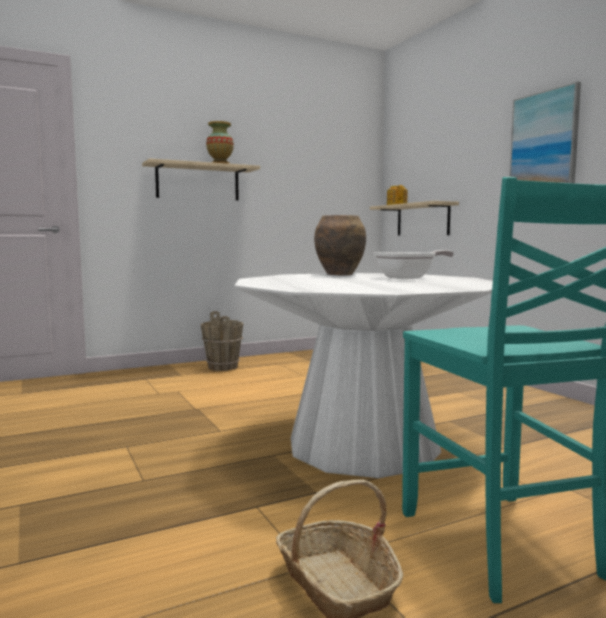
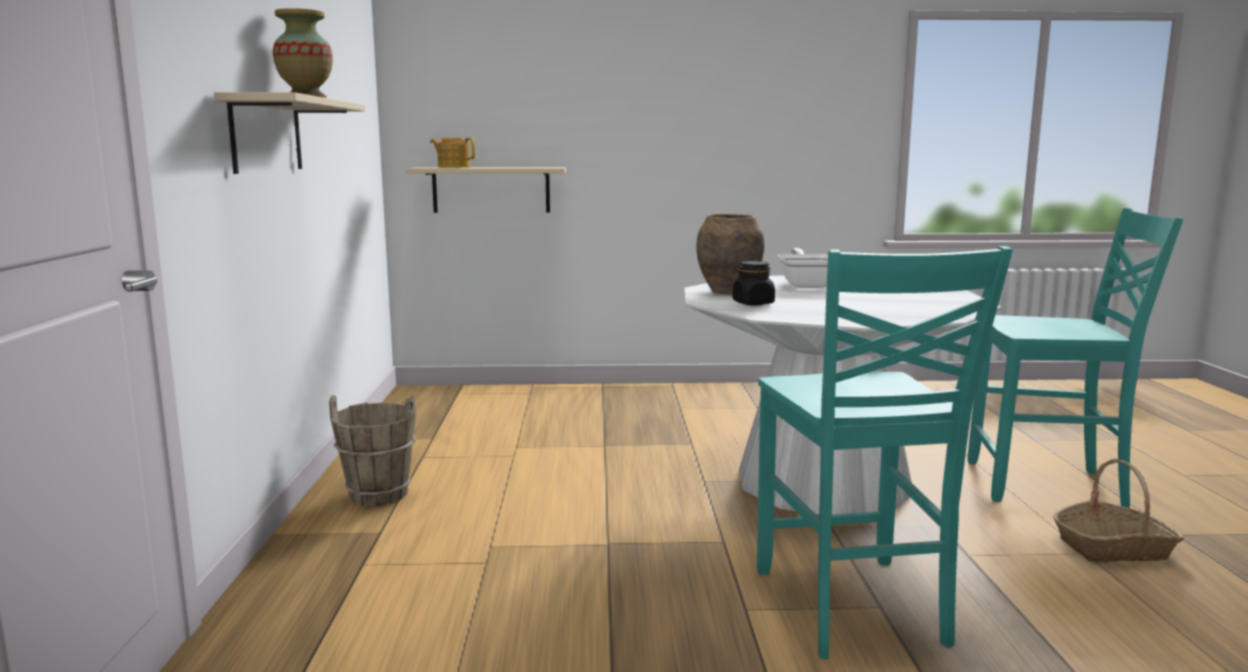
camera: 65 degrees left, 5 degrees up
picture [510,82,581,183] -> none
none -> black jar [733,261,775,305]
none -> turquoise chair [757,246,1013,659]

